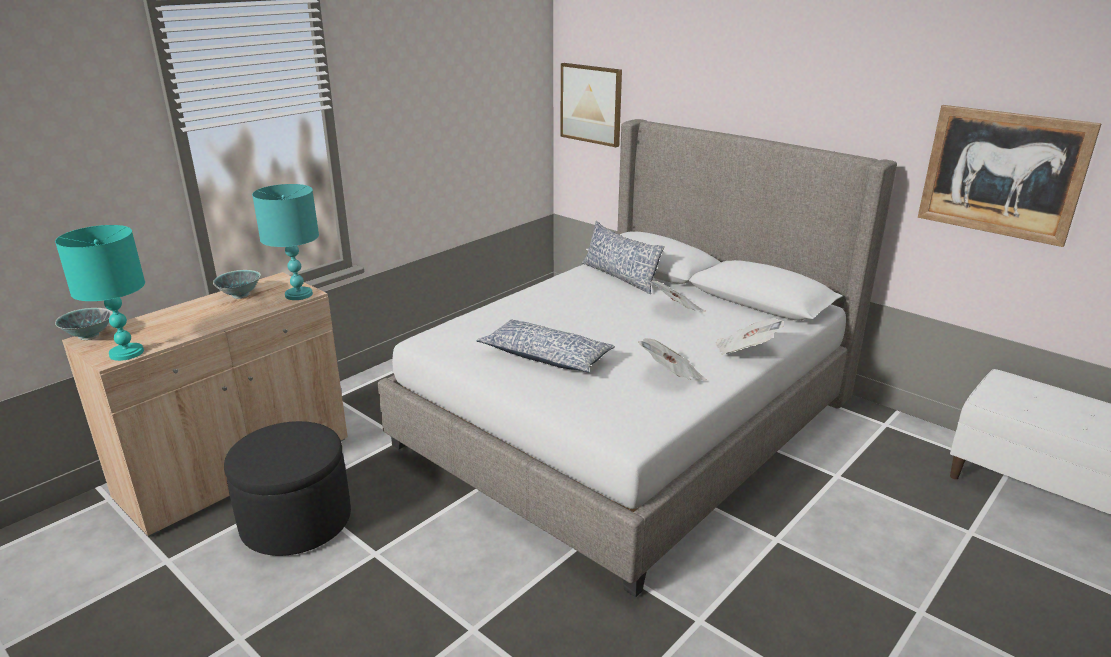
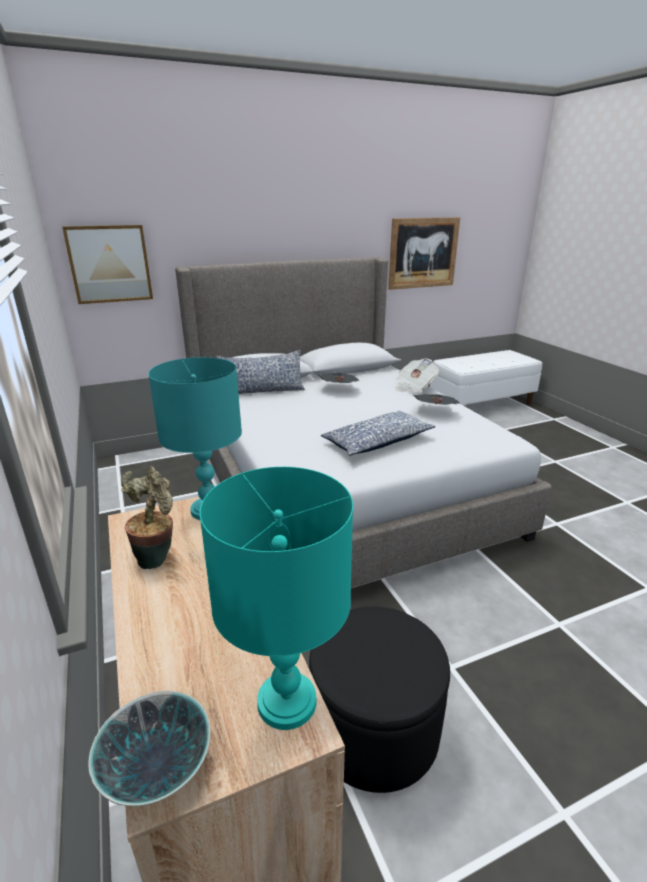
camera: 65 degrees left, 0 degrees up
bowl [213,270,261,299] -> potted plant [121,466,173,569]

